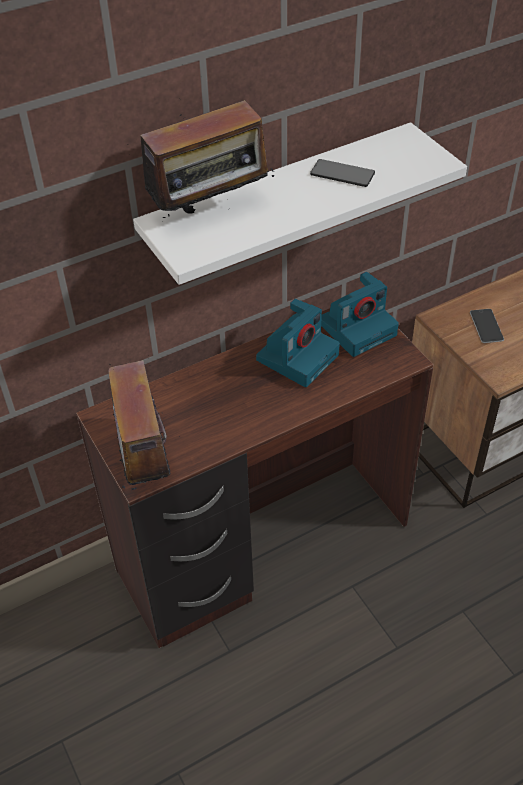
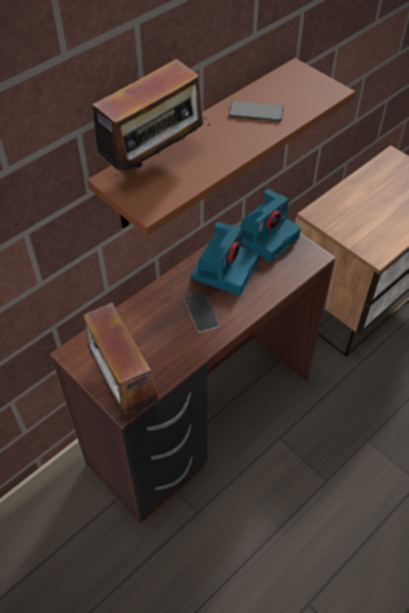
camera: 15 degrees left, 5 degrees up
white shelf [133,122,467,285] -> brown shelf [87,58,355,236]
phone [470,309,504,343] -> phone moved to [183,292,220,333]

